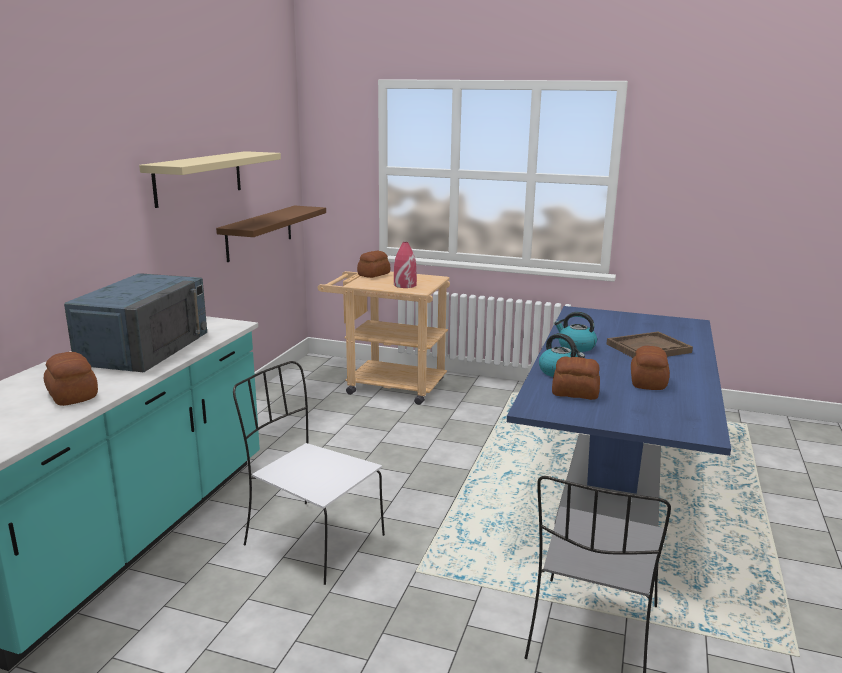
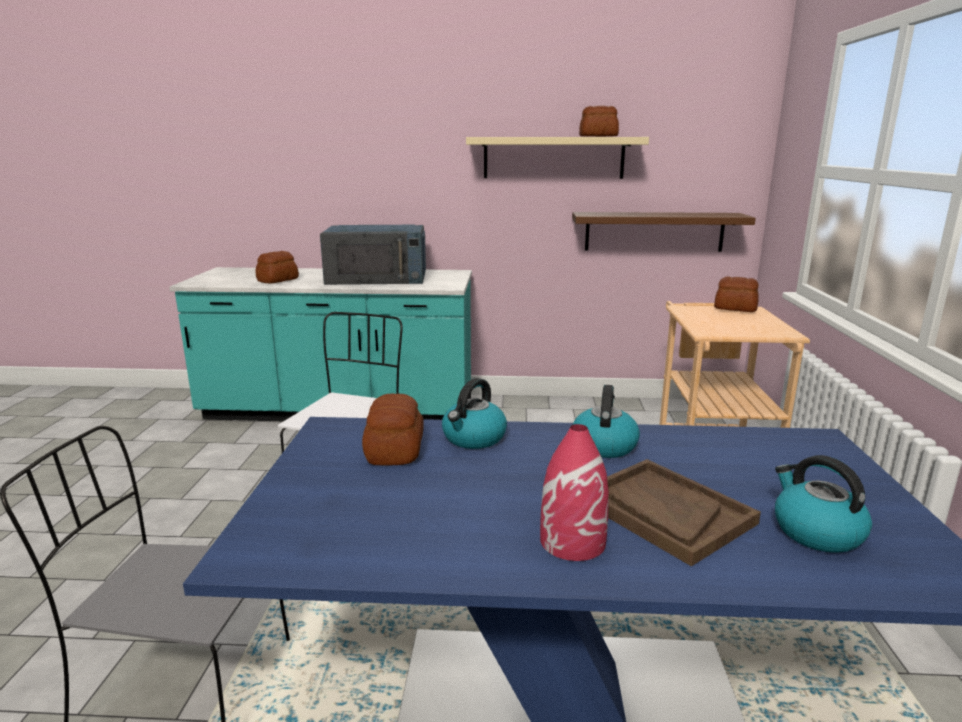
camera: 75 degrees right, 0 degrees up
red vase [394,242,417,288] -> red vase moved to [540,424,609,561]
bread [631,346,670,390] -> bread moved to [579,105,619,137]
none -> kettle [775,455,872,553]

